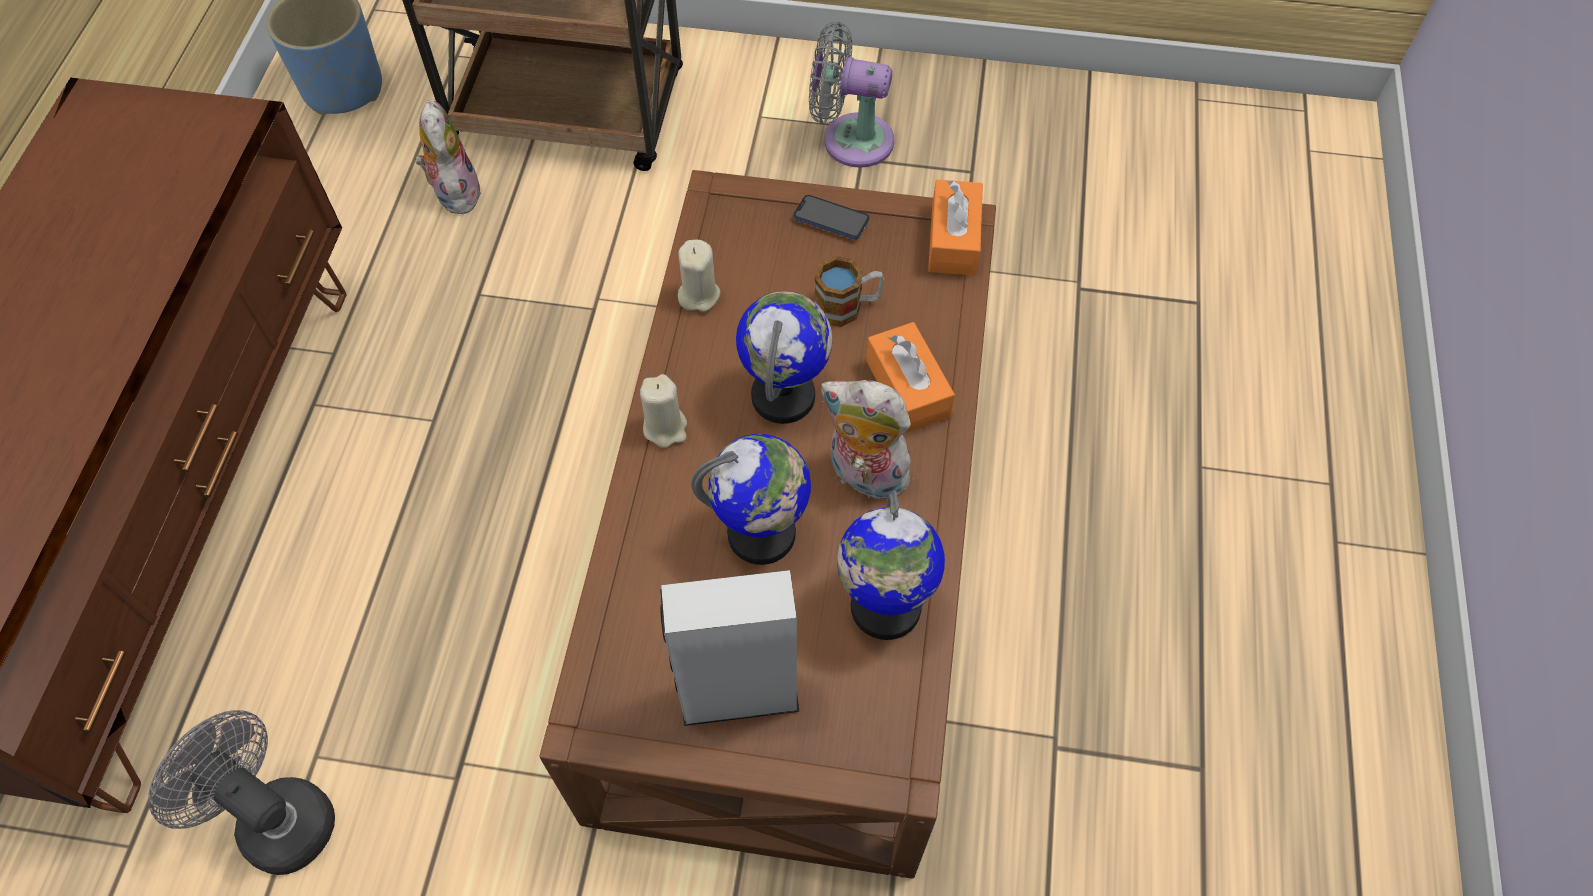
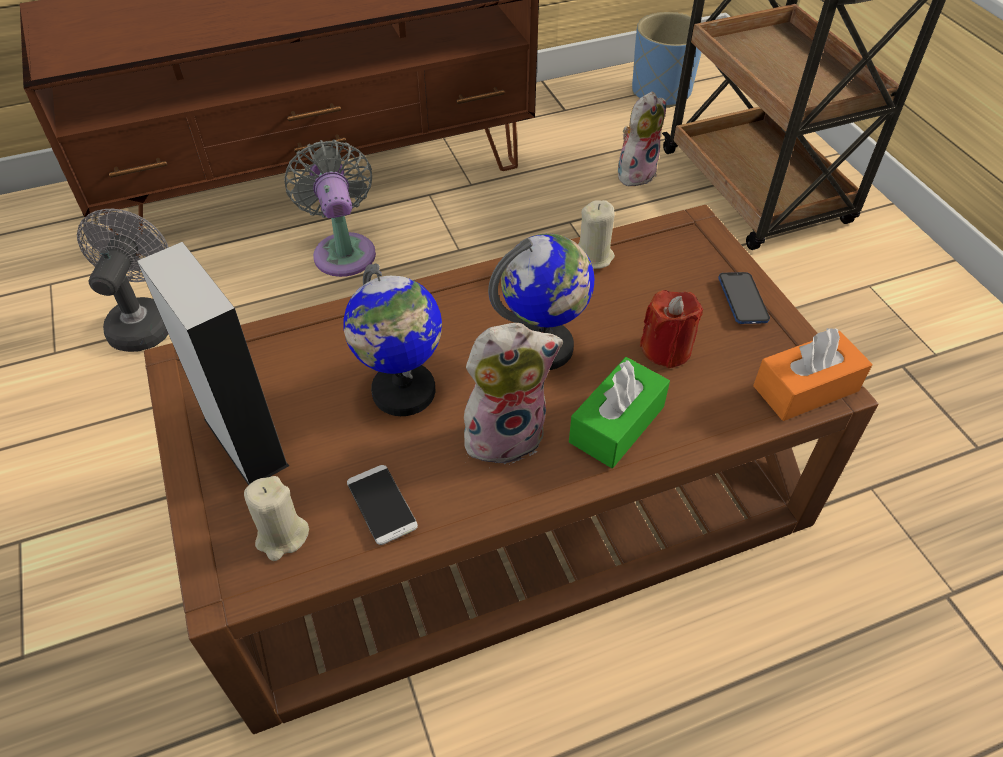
camera: 60 degrees right, 10 degrees down
beige candle [640,374,687,448] -> beige candle moved to [244,476,309,561]
grey fan [809,22,894,168] -> grey fan moved to [285,140,376,277]
mug [814,256,884,327] -> red candle [640,290,703,368]
plush toy [821,380,919,503] -> plush toy turned 75 degrees clockwise [464,323,563,468]
globe [837,490,945,640] -> phone [347,465,418,545]
orange tissue box [866,322,955,433] -> green tissue box [569,357,670,468]

